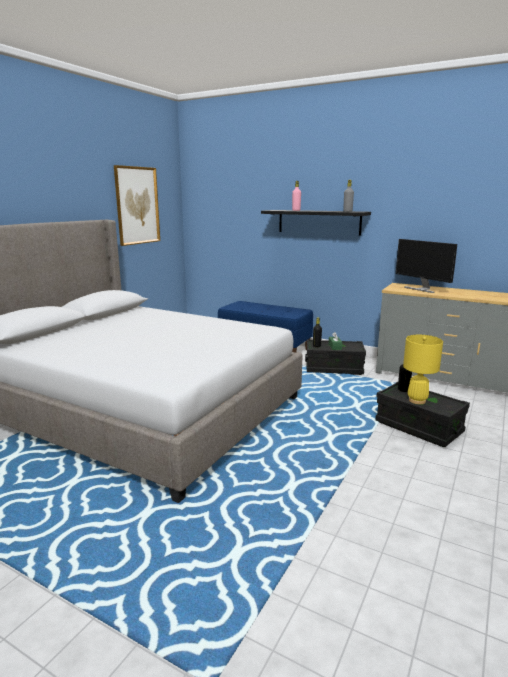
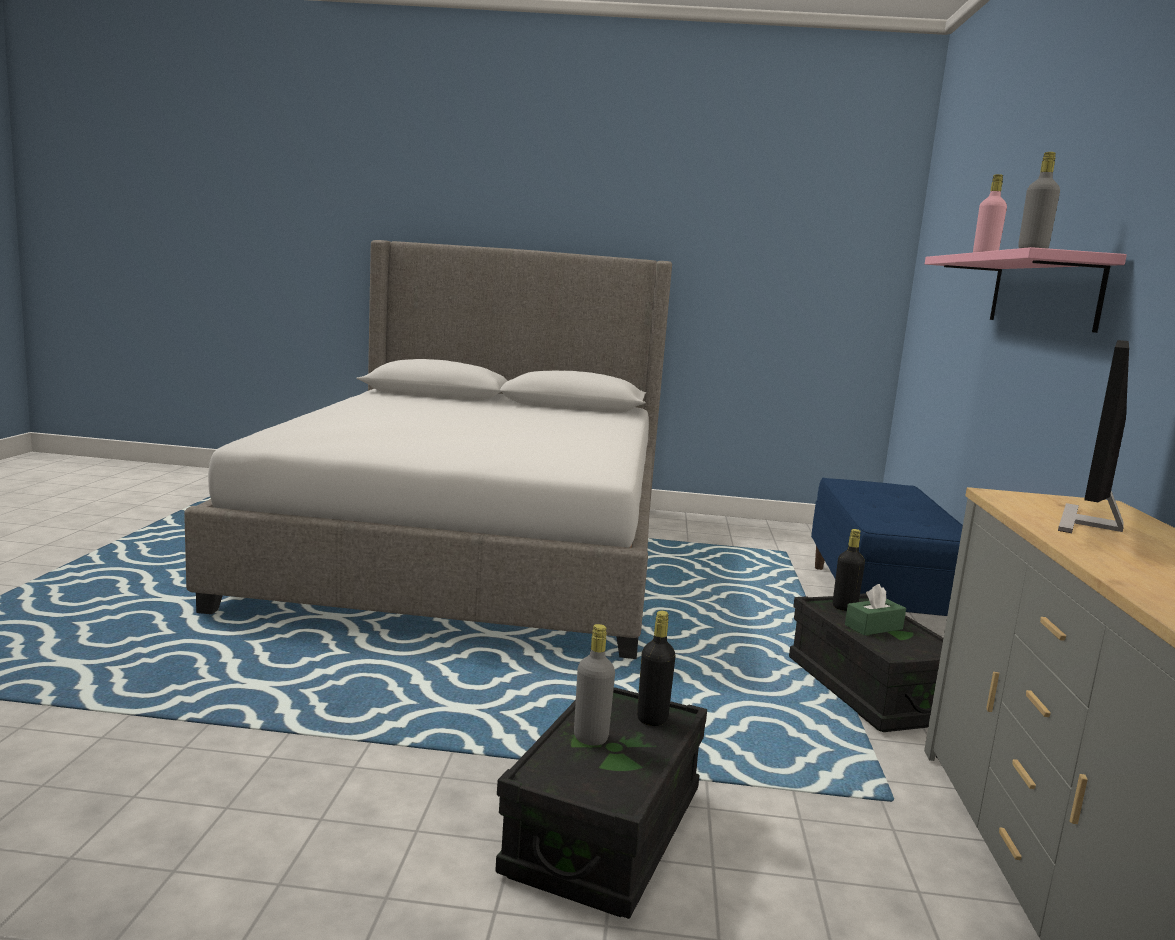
camera: 65 degrees right, 5 degrees down
picture [114,165,160,246] -> none
black shelf [261,210,371,236] -> pink shelf [925,247,1127,333]
yellow table lamp [403,335,443,404] -> grey bottle [574,624,615,746]

